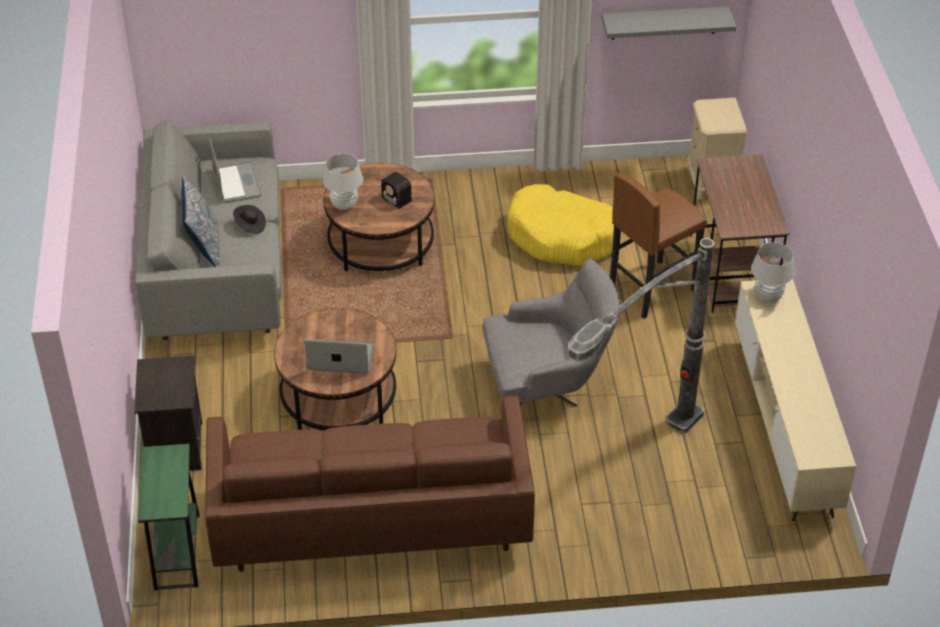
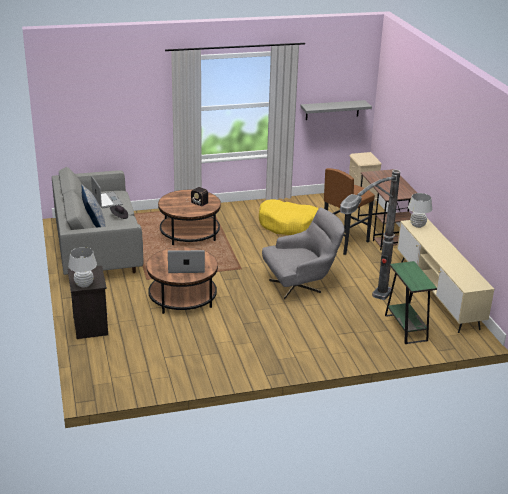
camera: 10 degrees left, 15 degrees down
green side table [138,444,200,590] -> green side table moved to [385,261,437,344]
brown sofa [205,396,535,572] -> none
white table lamp [322,154,363,210] -> white table lamp moved to [68,247,97,287]

